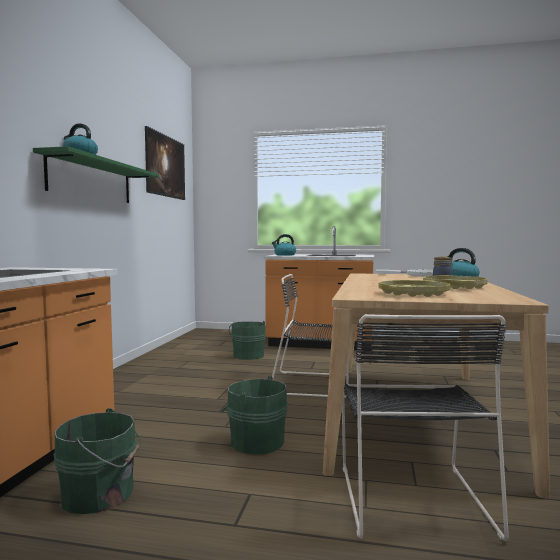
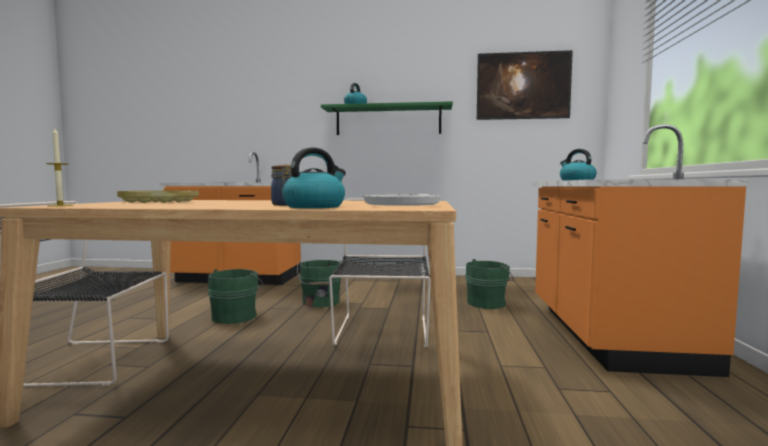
camera: 85 degrees right, 0 degrees up
green bucket [54,408,141,514] -> green bucket moved to [297,260,342,307]
yellow tray [423,275,488,289] -> none
none -> candle [46,128,73,206]

